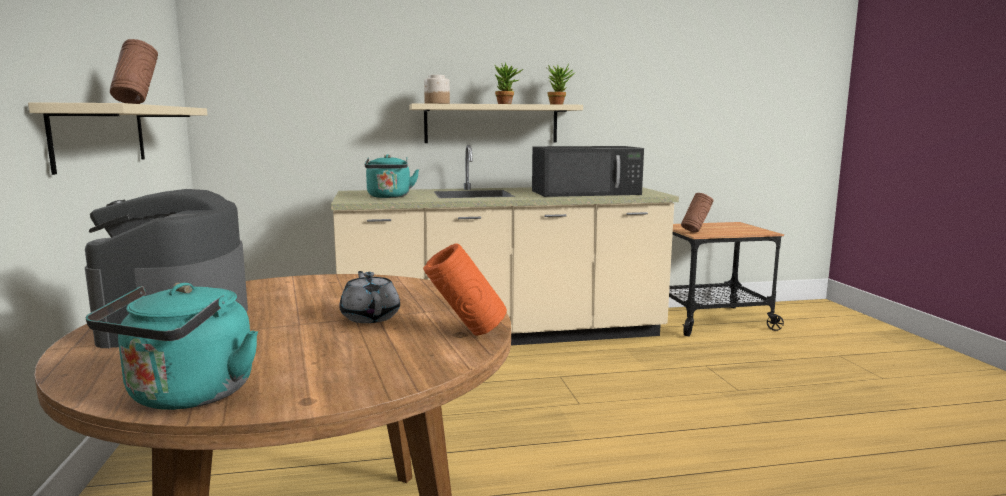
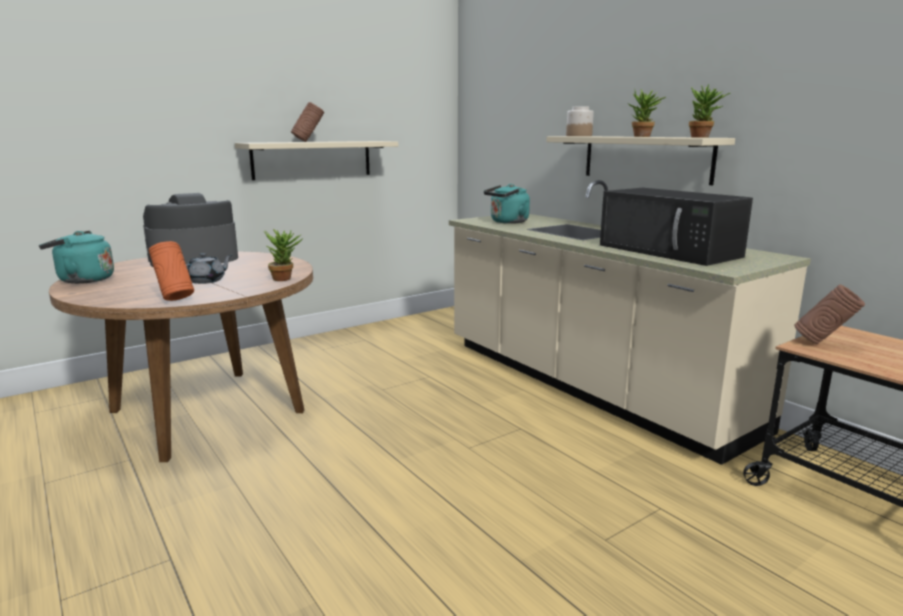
camera: 65 degrees right, 5 degrees up
none -> potted plant [264,229,303,281]

